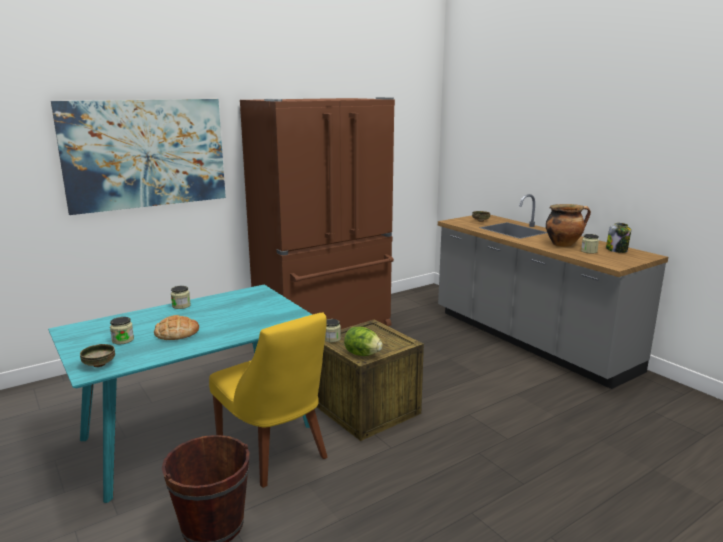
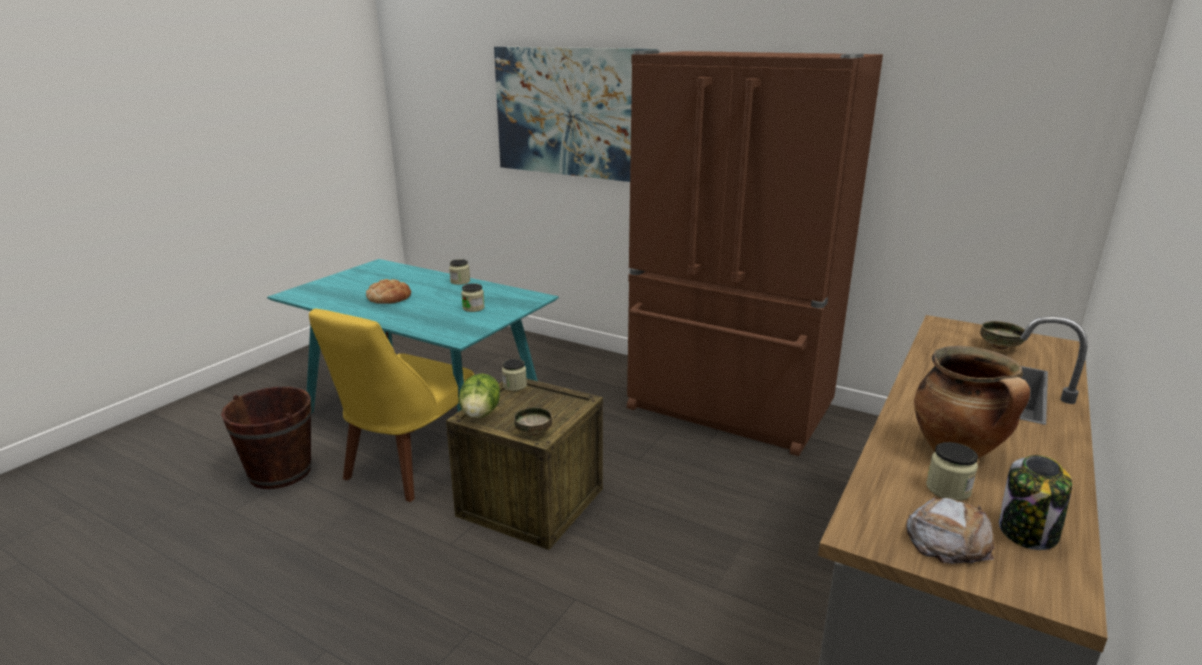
camera: 65 degrees right, 5 degrees up
bowl [80,344,115,367] -> bowl moved to [514,407,552,436]
jar [110,317,134,344] -> jar moved to [461,283,485,312]
none -> bread [906,497,995,564]

